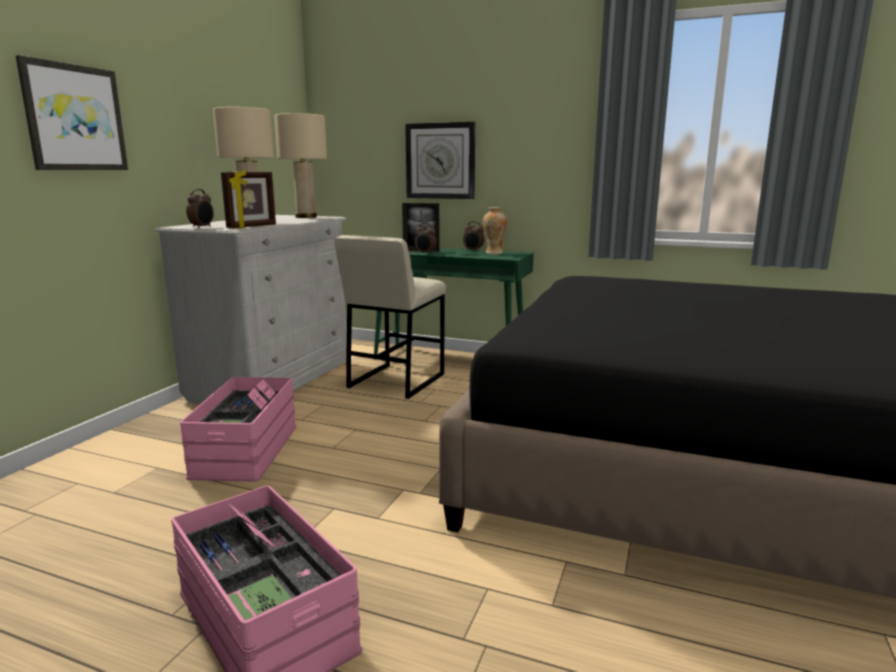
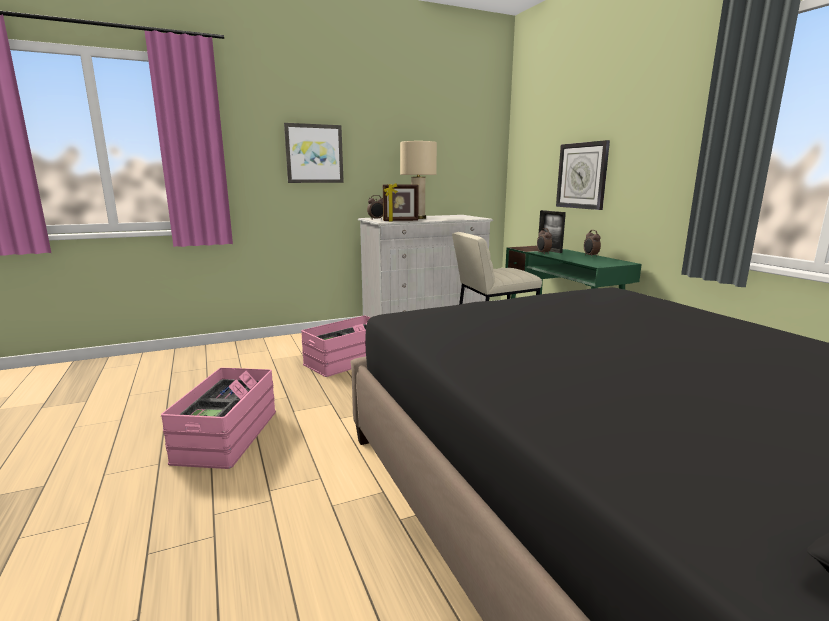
camera: 45 degrees right, 0 degrees up
beige table lamp [275,113,327,218] -> none
vase [483,207,507,254] -> none

